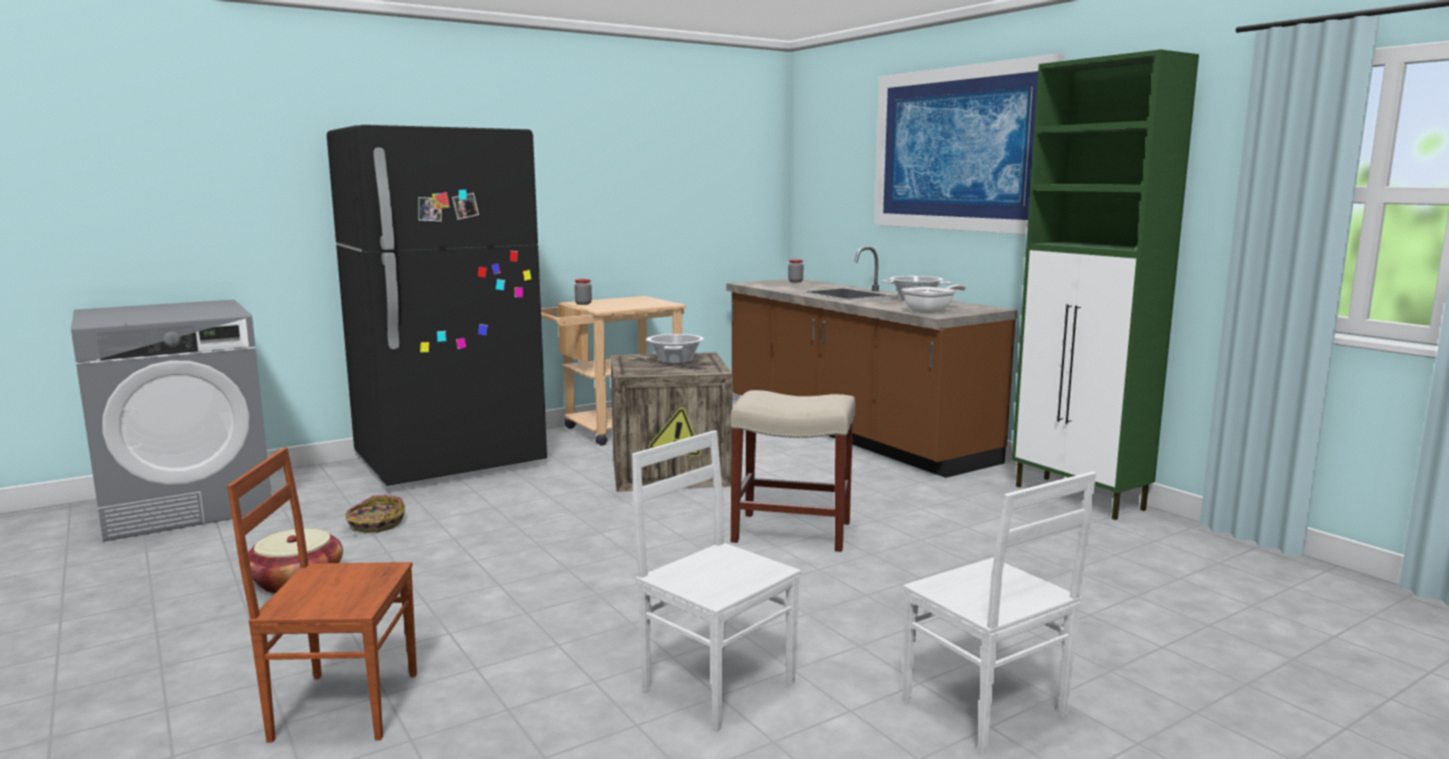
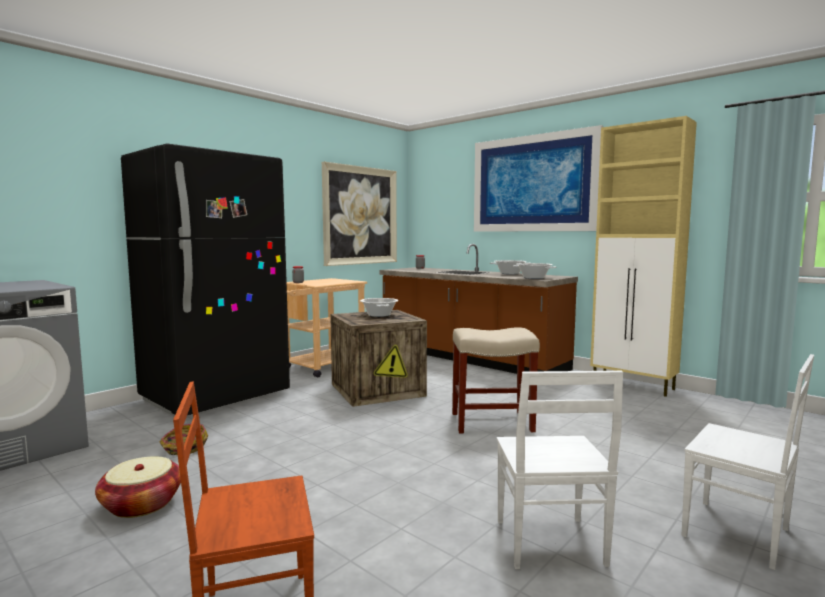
camera: 15 degrees left, 5 degrees down
white chair [632,430,801,731] -> white chair turned 120 degrees counterclockwise [497,371,623,569]
frying pan [901,285,966,314] -> cooking pot [513,263,557,279]
green cabinet [1012,49,1199,520] -> beige cabinet [590,116,697,397]
none -> picture [322,162,397,266]

